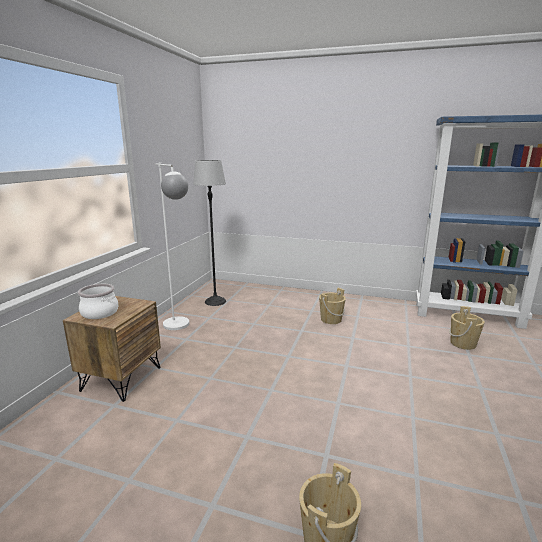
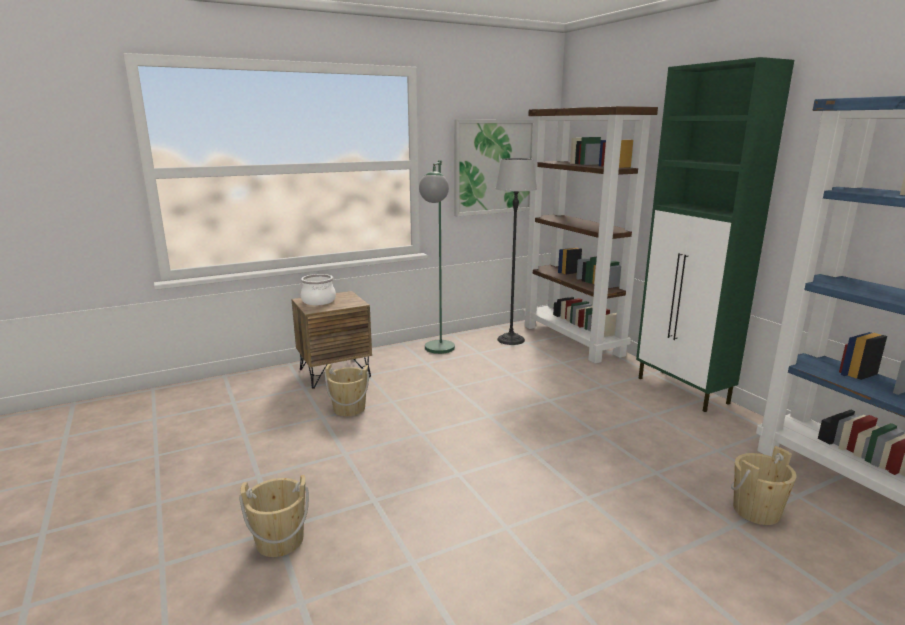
camera: 45 degrees right, 0 degrees up
white floor lamp [155,163,189,330] -> green floor lamp [419,160,455,354]
beige bucket [319,288,346,324] -> beige bucket moved to [325,364,369,417]
none -> picture [454,119,533,216]
none -> brown bookcase [523,106,658,363]
none -> green cabinet [636,57,794,412]

